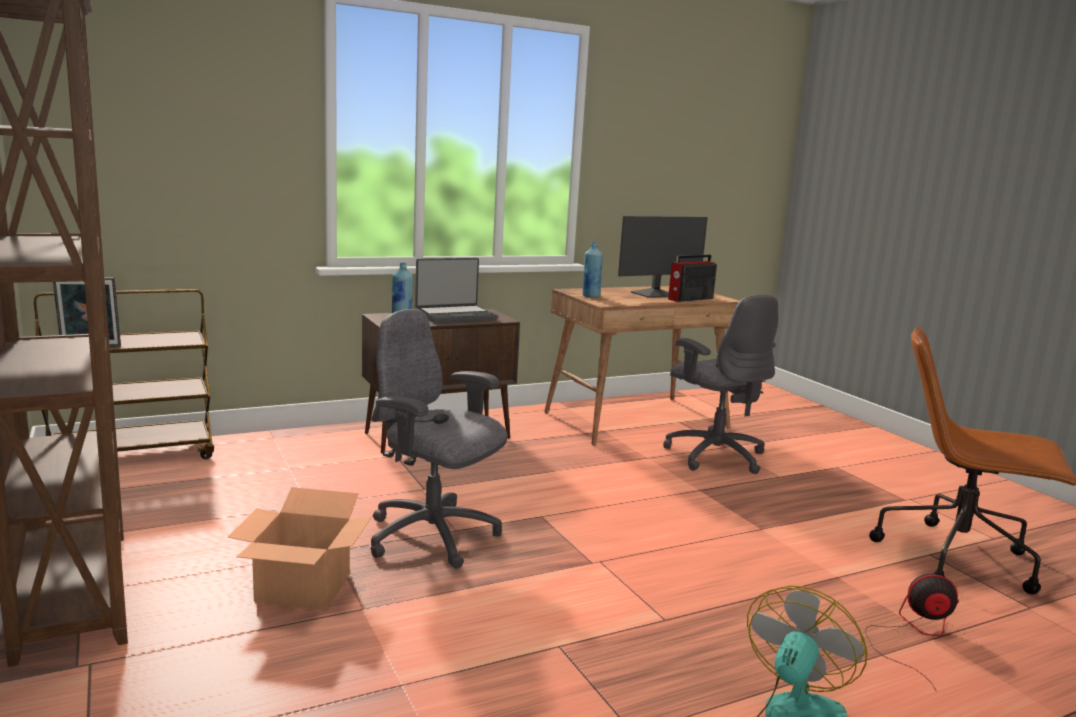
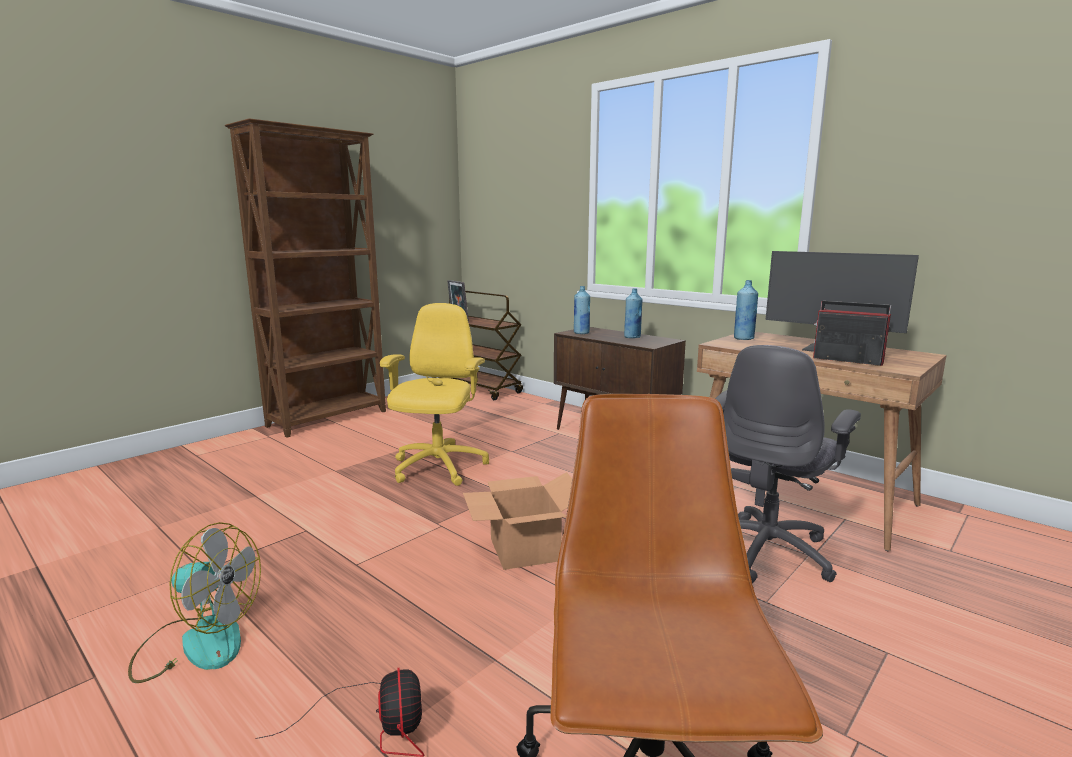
camera: 70 degrees right, 0 degrees up
cardboard box [227,487,372,610] -> cardboard box moved to [463,472,572,570]
grey office chair [371,309,507,569] -> yellow office chair [380,303,489,486]
laptop [415,258,498,323] -> blue bottle [624,288,643,338]

